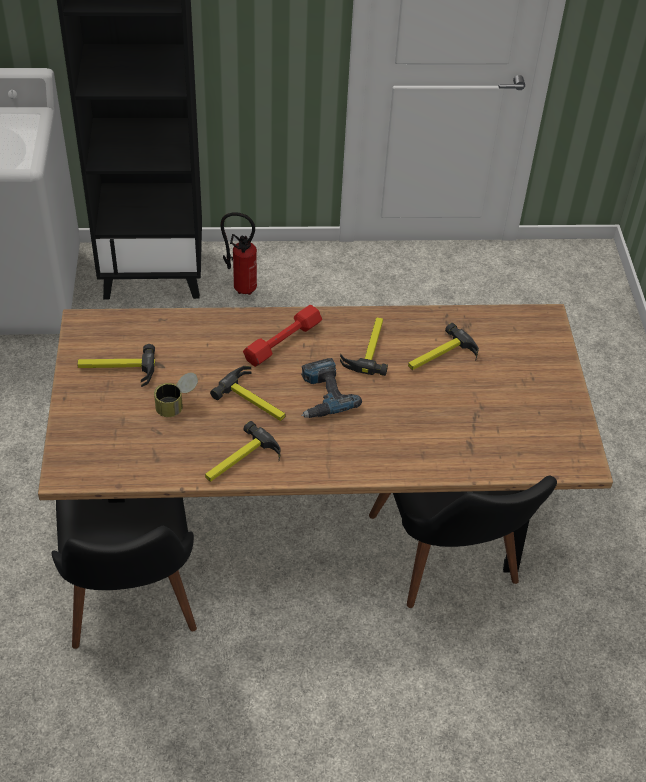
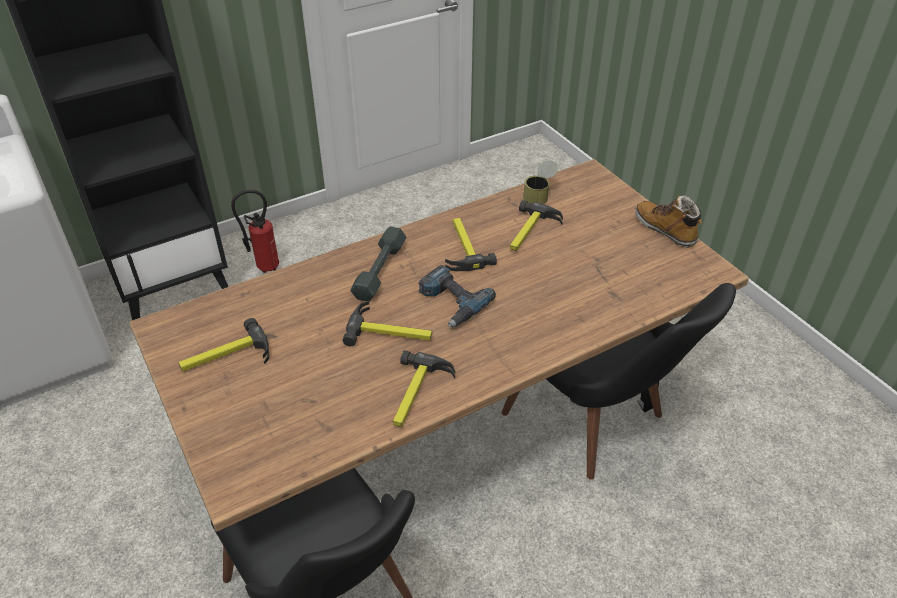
camera: 25 degrees left, 5 degrees down
can [154,373,198,417] -> can moved to [523,161,558,204]
red dumbbell [243,305,322,367] -> grey dumbbell [350,226,406,301]
none -> boot [635,195,702,248]

